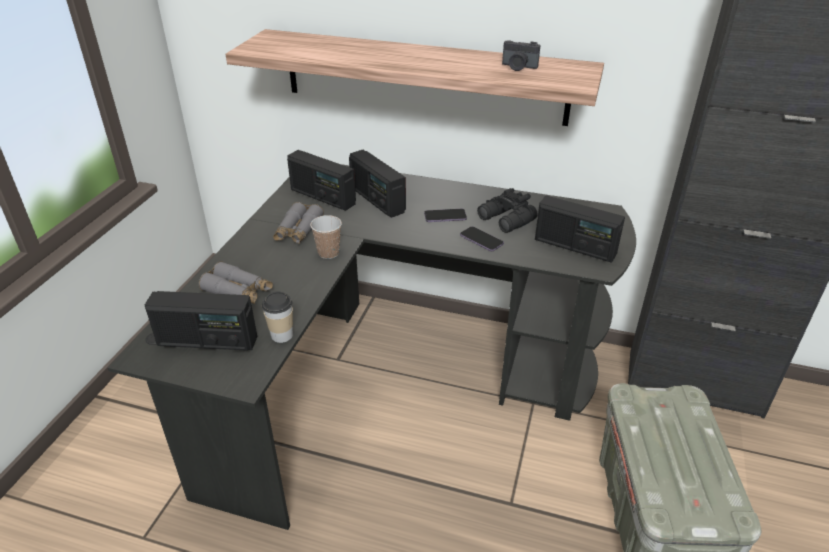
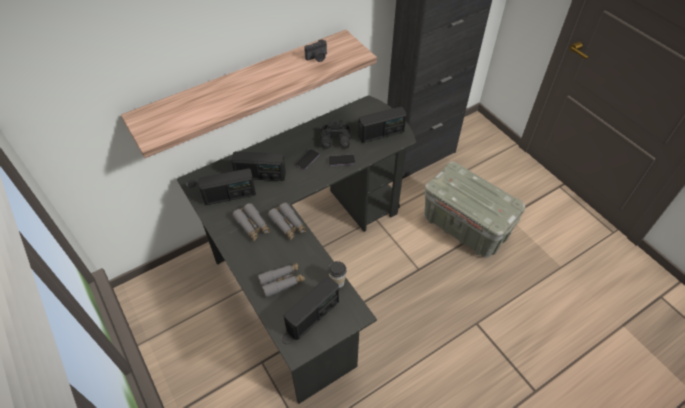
camera: 50 degrees left, 15 degrees up
cup [310,215,342,259] -> grey binoculars [268,203,307,240]

